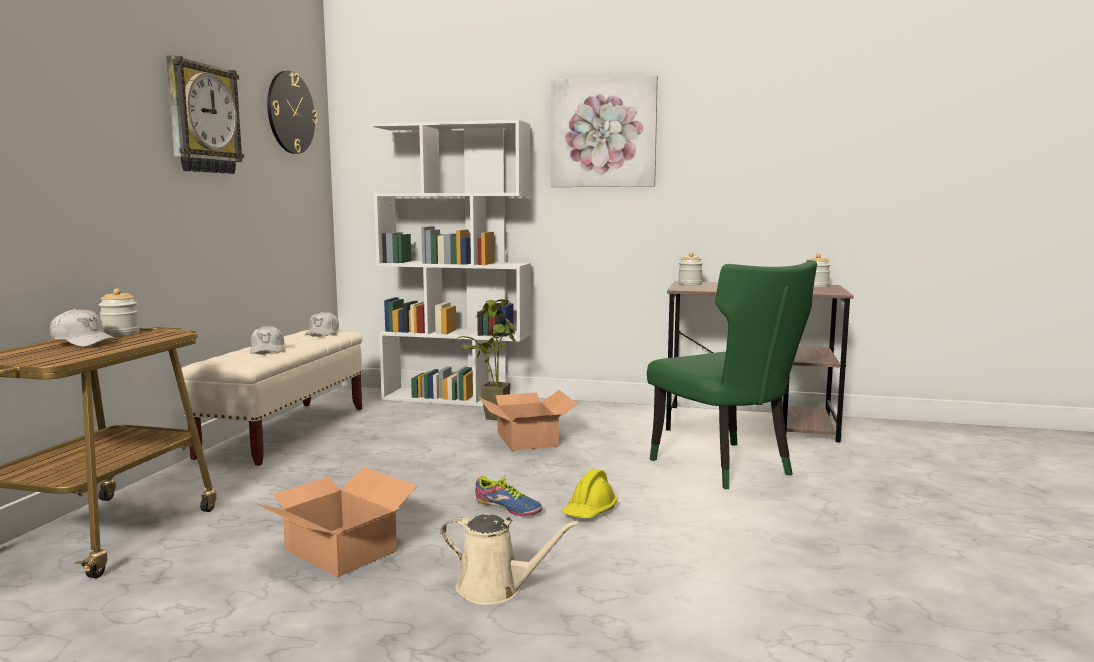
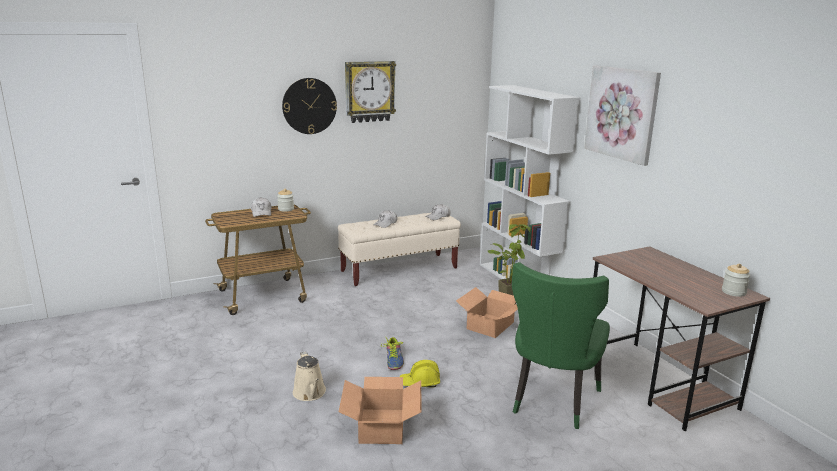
camera: 50 degrees right, 10 degrees up
cardboard box [254,467,417,577] -> cardboard box moved to [339,377,422,444]
wall clock [267,71,317,154] -> wall clock moved to [282,78,337,134]
jar [678,252,703,285] -> none

